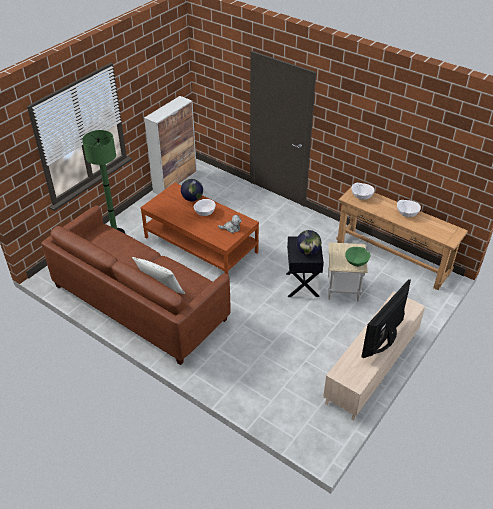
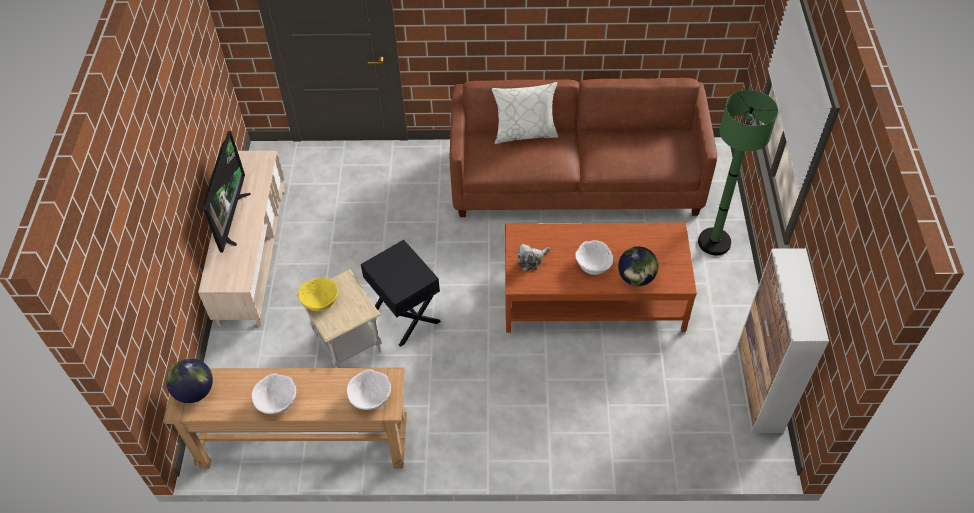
camera: 145 degrees right, 10 degrees up
globe [296,230,321,255] -> globe moved to [166,358,213,403]
green bowl [345,247,371,267] -> yellow bowl [298,278,338,311]

